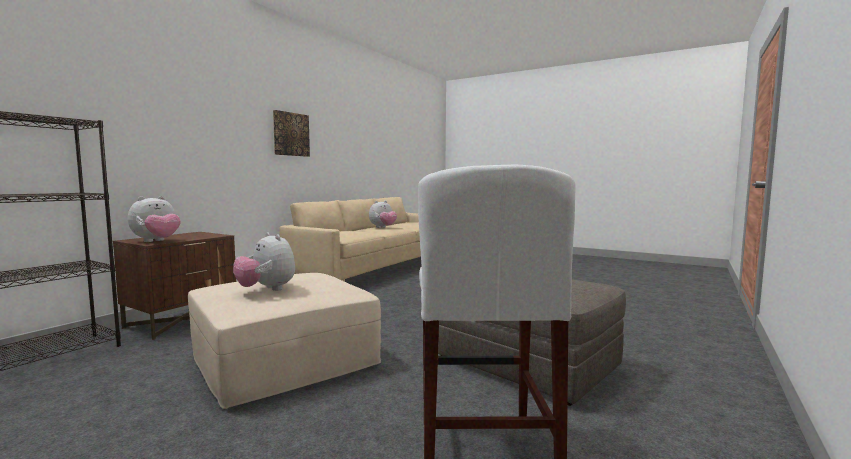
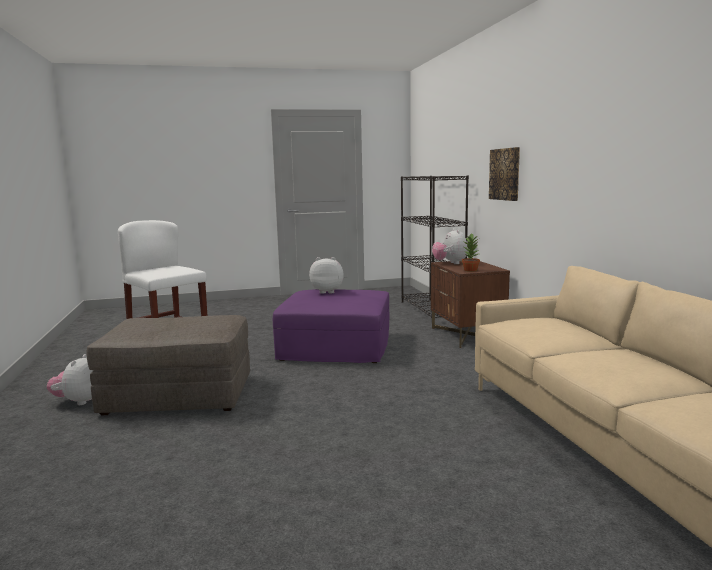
camera: 135 degrees right, 5 degrees up
beige ottoman [188,273,381,409] -> purple ottoman [273,289,389,363]
picture [273,110,310,157] -> picture moved to [489,147,520,201]
plush toy [369,200,397,228] -> plush toy moved to [47,354,94,405]
none -> potted plant [462,234,480,272]

